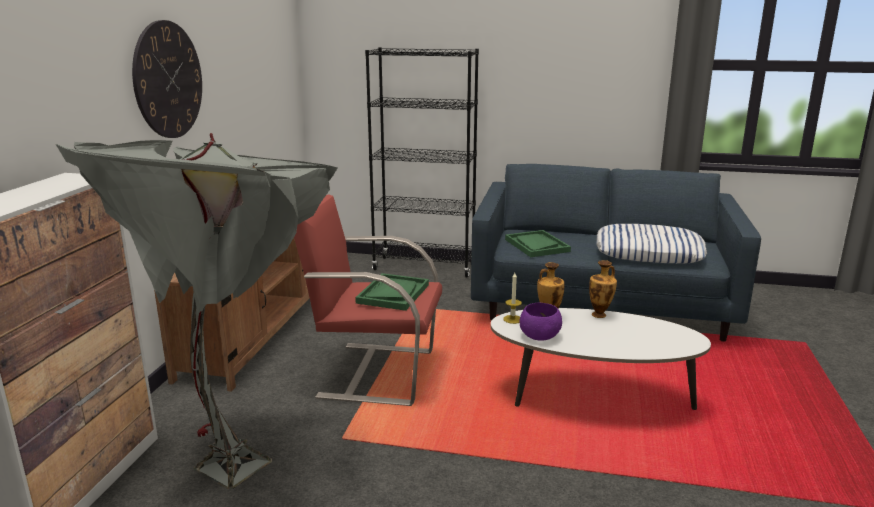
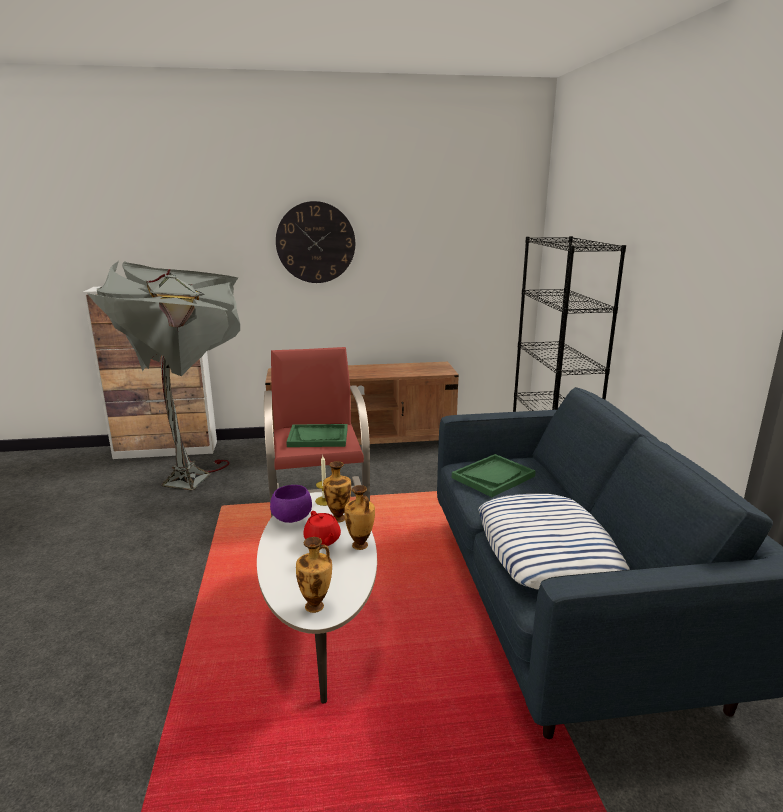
camera: 70 degrees right, 0 degrees up
none -> vase [296,537,332,613]
none -> red teapot [303,511,341,546]

